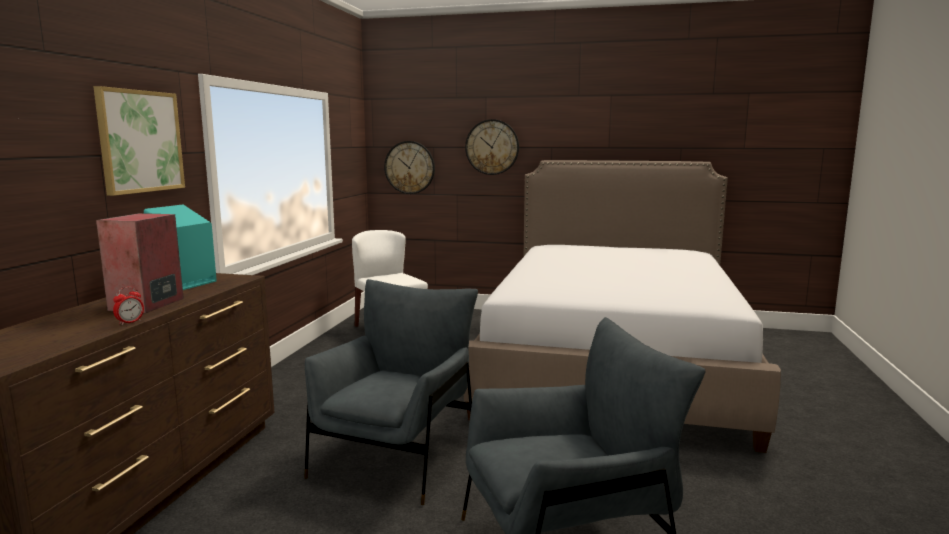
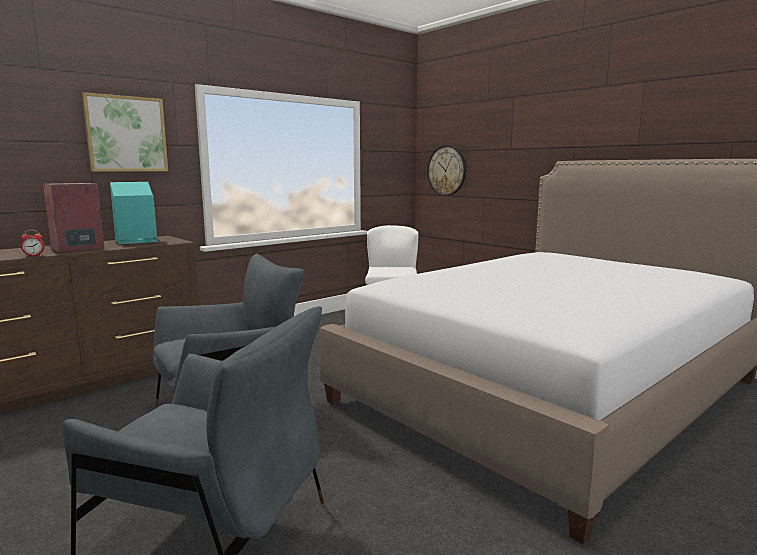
camera: 35 degrees right, 0 degrees up
wall clock [465,119,519,175] -> none

